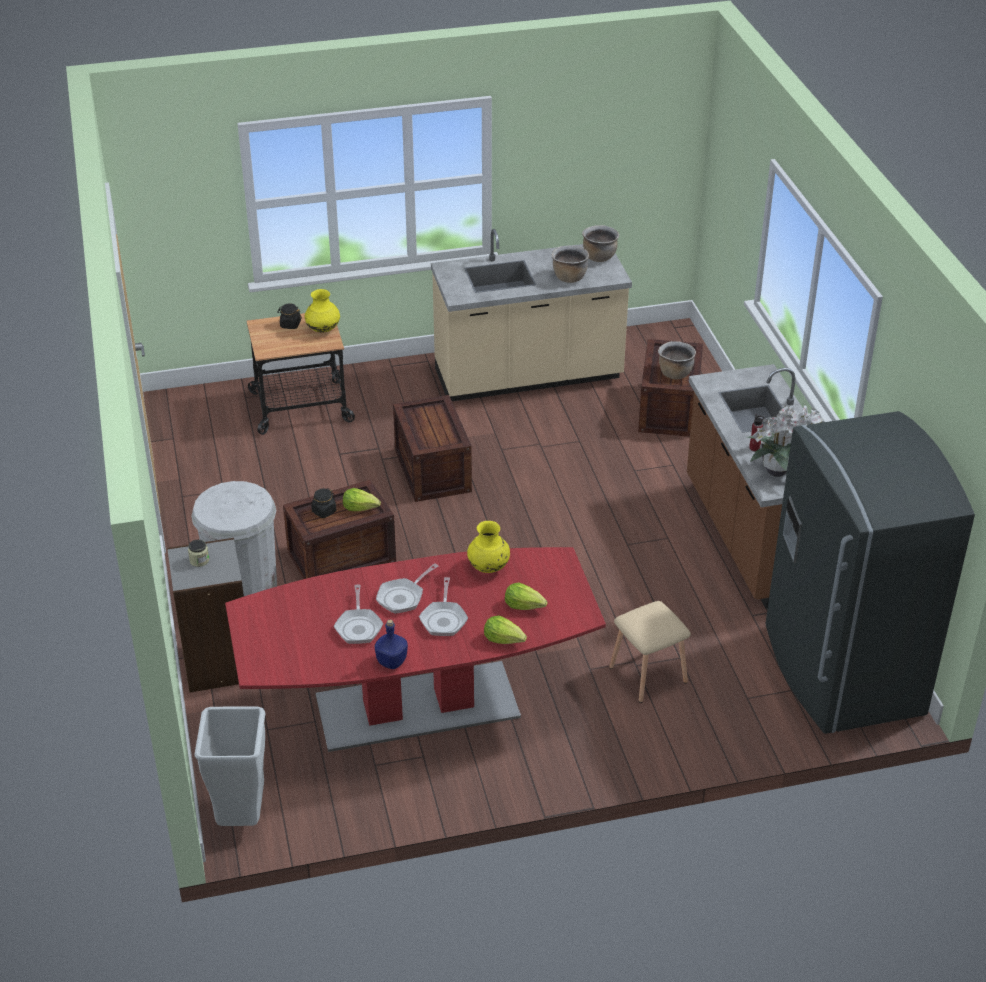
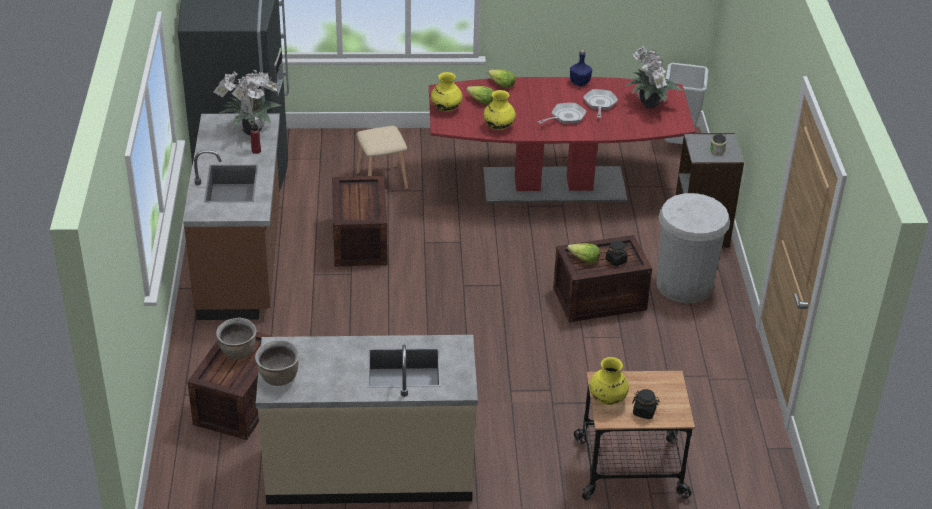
camera: 170 degrees left, 0 degrees up
crate [393,395,472,502] -> crate moved to [332,176,388,266]
frying pan [419,577,468,636] -> none
brown cooking pot [552,245,589,283] -> none
none -> yellow vase [431,72,463,112]
none -> potted plant [625,46,683,109]

